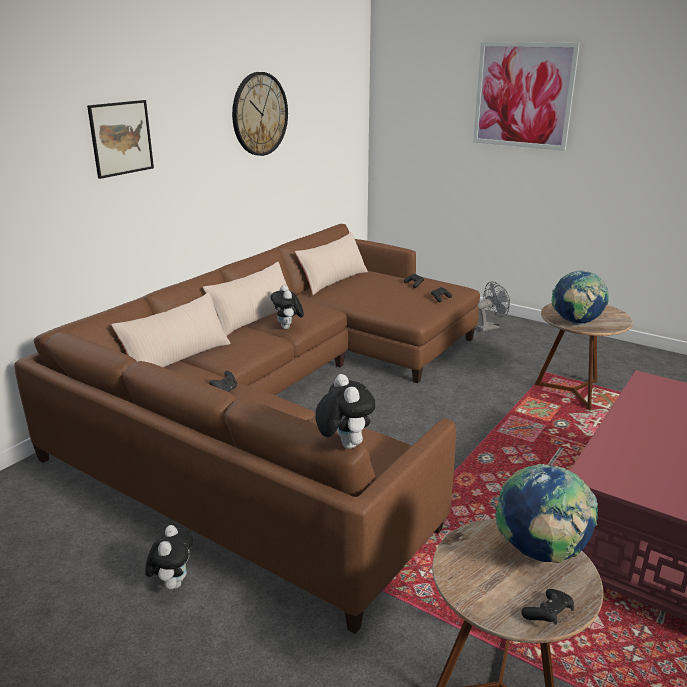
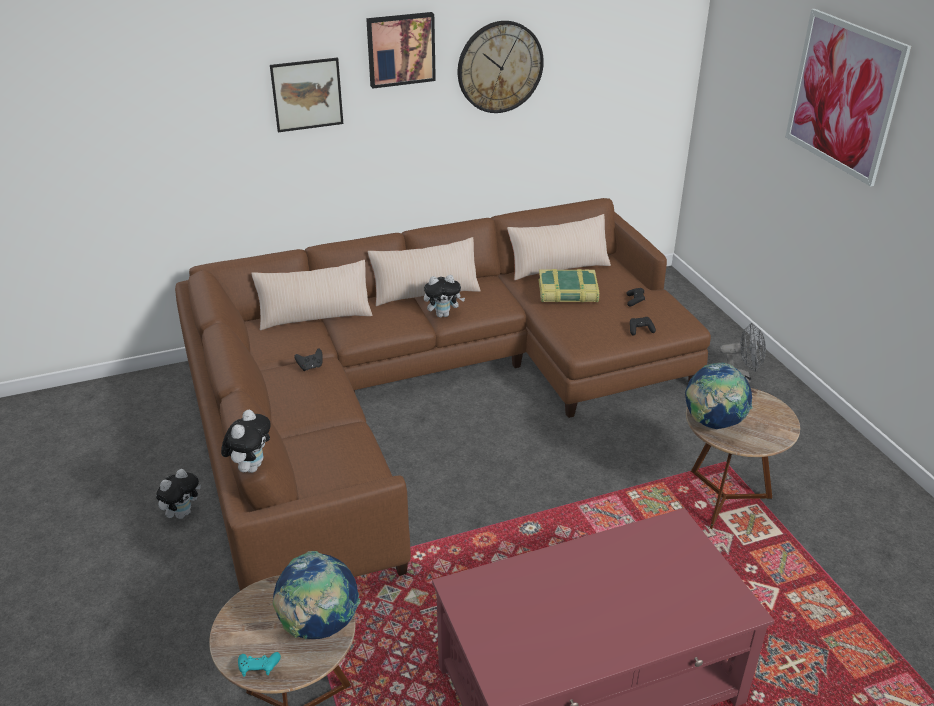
camera: 35 degrees right, 10 degrees up
plush toy [270,285,304,329] -> plush toy turned 120 degrees counterclockwise [424,275,465,318]
black game controller [521,589,574,625] -> turquoise game controller [238,652,281,677]
none -> picture [366,12,436,88]
none -> book [538,269,599,302]

